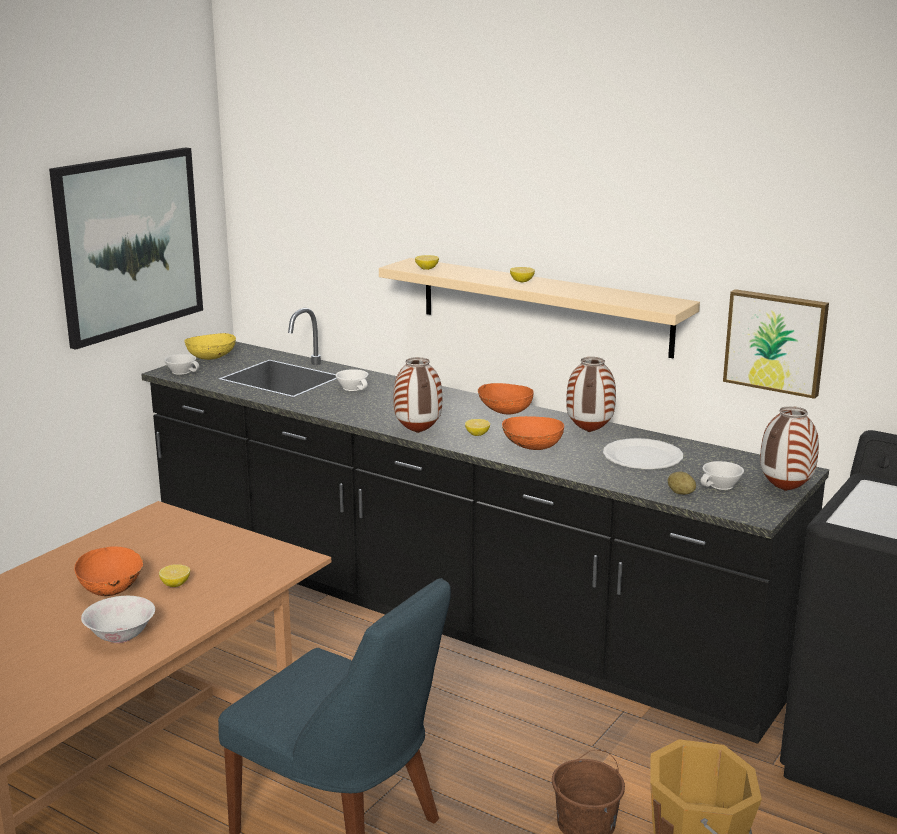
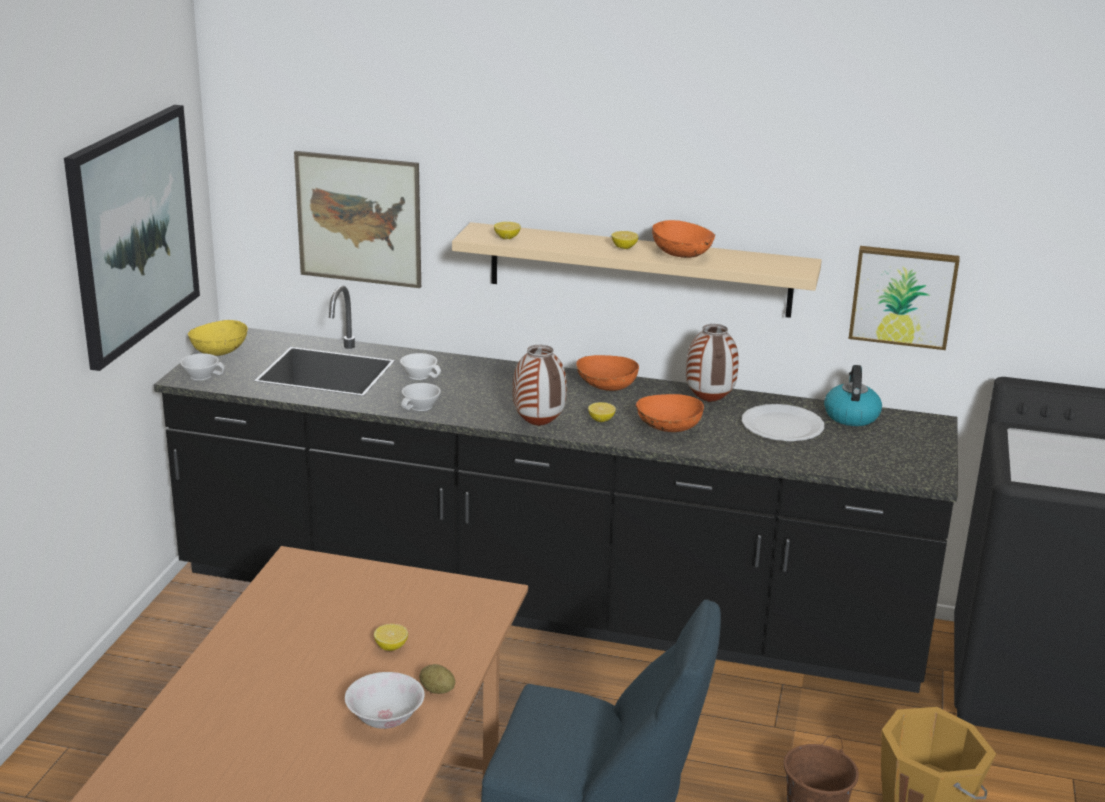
camera: 20 degrees left, 5 degrees up
orange bowl [74,546,143,596] -> orange bowl moved to [652,220,715,258]
potato [668,471,696,495] -> potato moved to [419,664,455,694]
white cup [701,461,744,490] -> white cup moved to [401,383,441,411]
vase [760,406,819,491] -> none
none -> picture [294,151,421,288]
none -> kettle [824,365,882,426]

